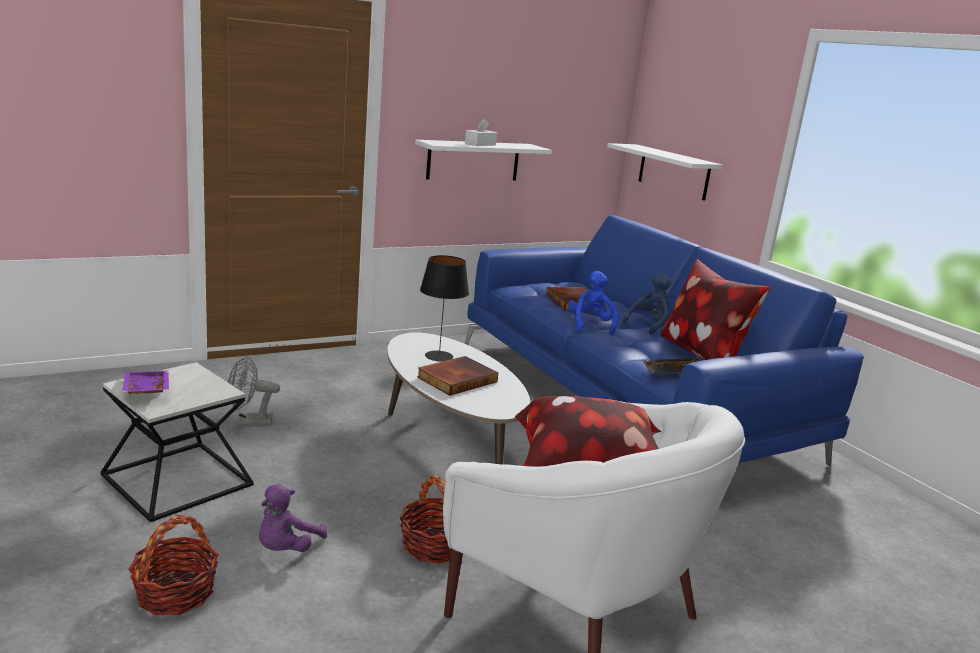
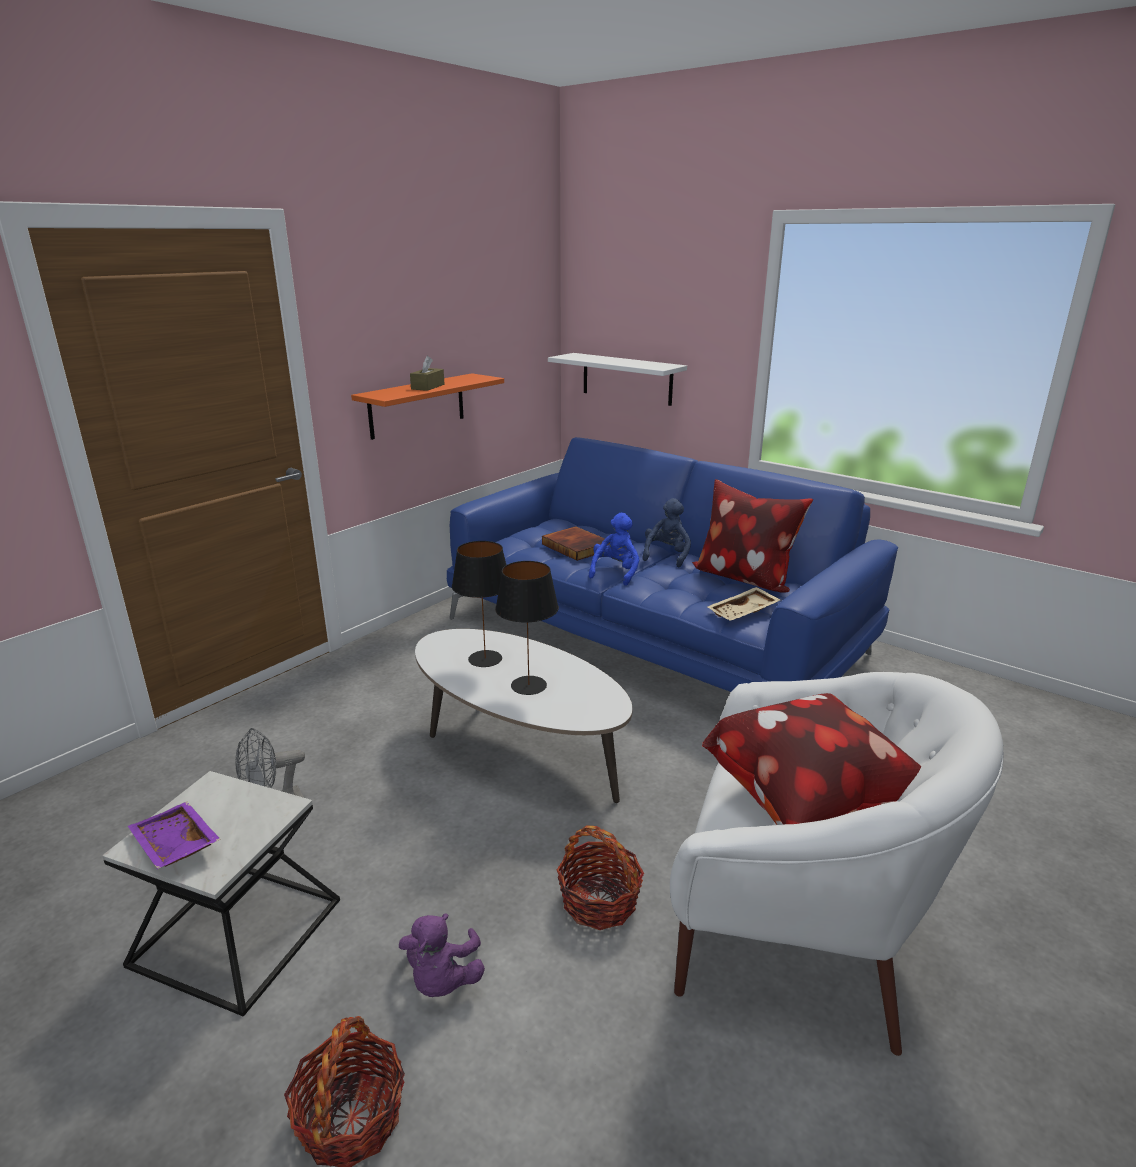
camera: 20 degrees left, 5 degrees up
white shelf [415,140,552,181] -> orange shelf [351,373,504,440]
book [417,356,499,396] -> black table lamp [495,561,559,695]
white tissue box [465,119,497,146] -> brown tissue box [410,356,445,391]
blue plush toy [568,271,618,335] -> blue plush toy turned 45 degrees clockwise [589,512,640,586]
black tray [642,357,702,375] -> beige tray [708,587,780,621]

